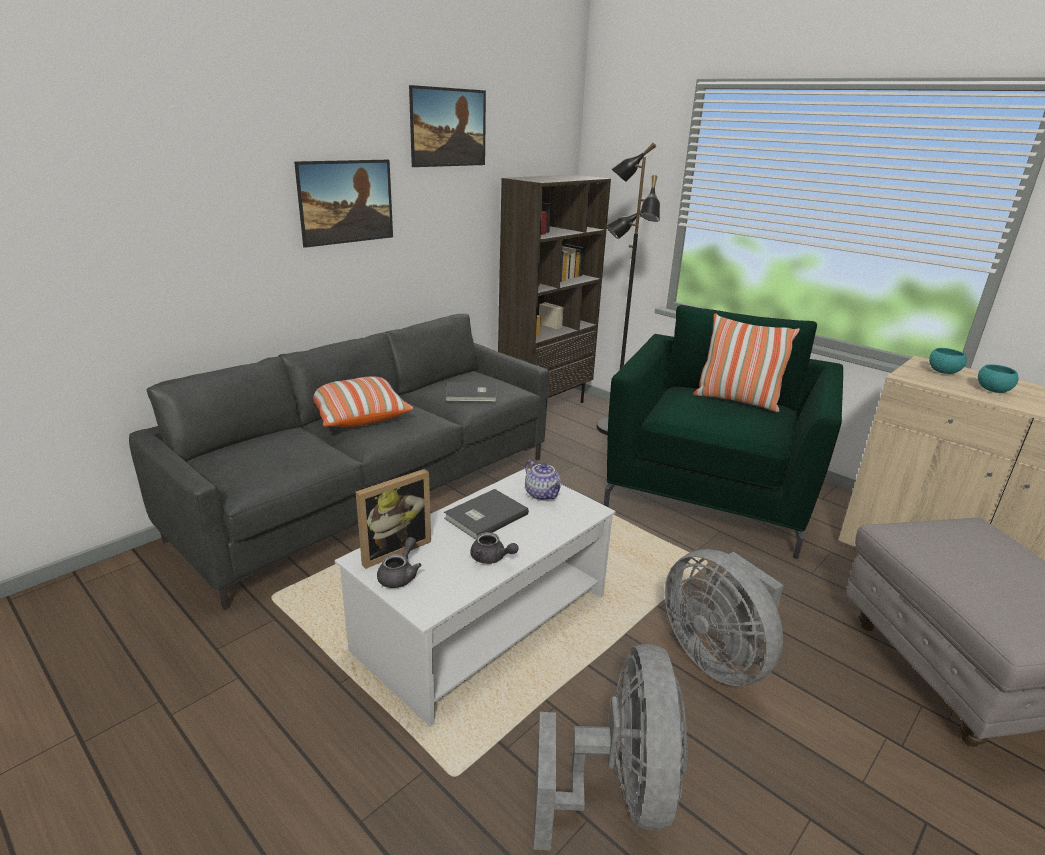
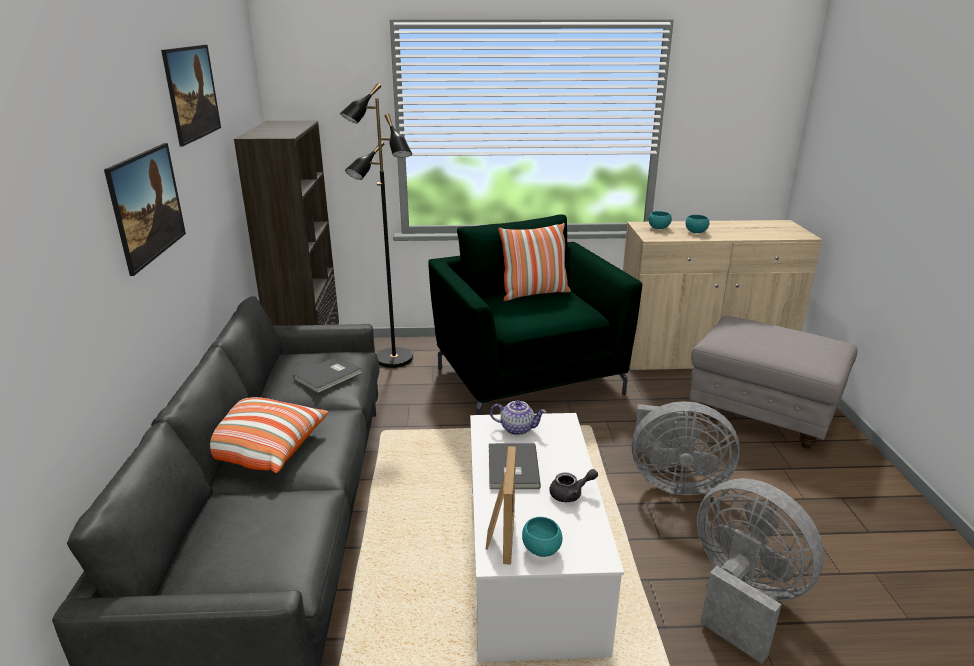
camera: 45 degrees left, 0 degrees up
grey teapot [377,537,421,588] -> turquoise bowl [522,517,562,557]

